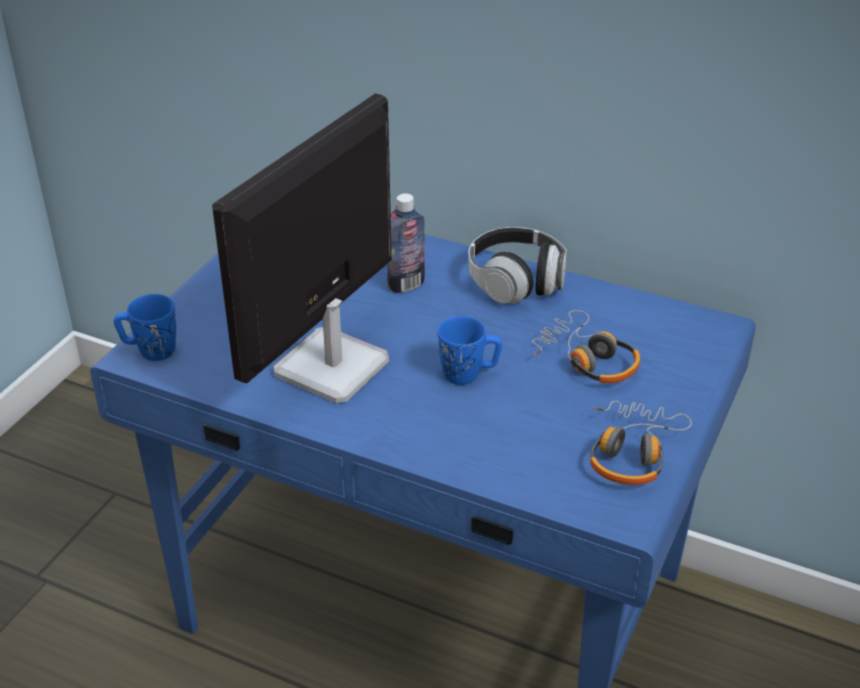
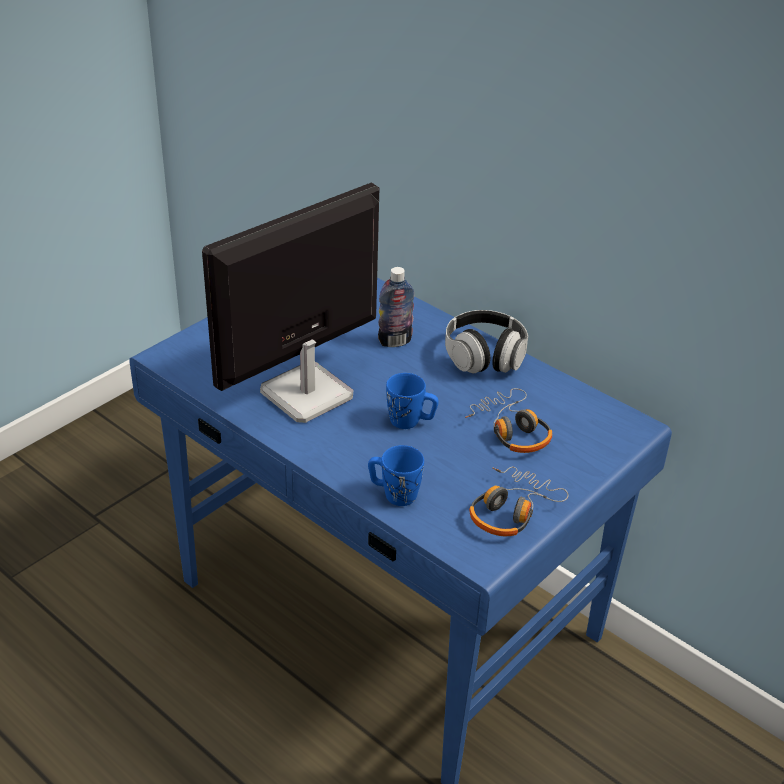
camera: 15 degrees right, 0 degrees up
blue mug [114,294,176,361] -> blue mug moved to [368,445,424,506]

